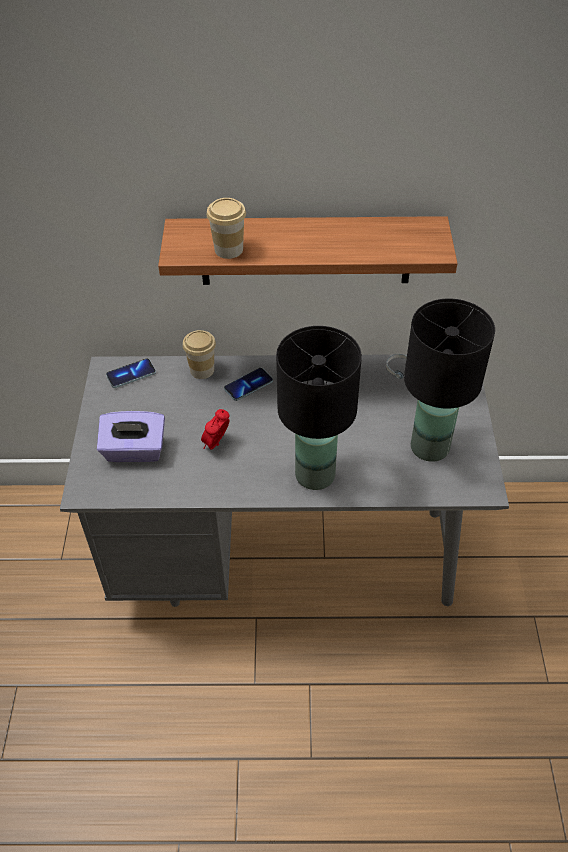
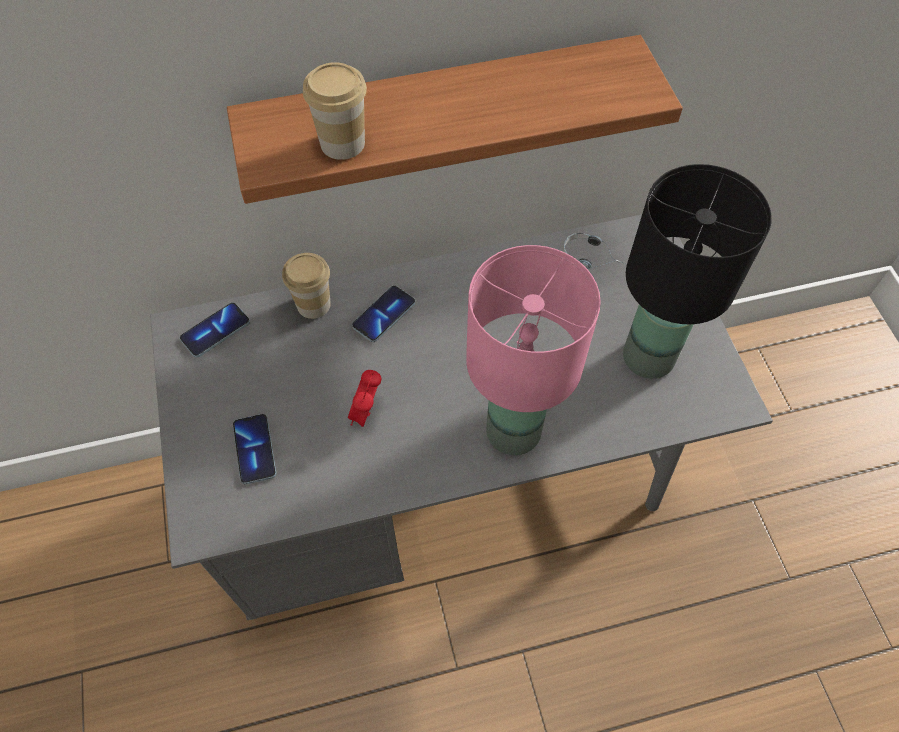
camera: 15 degrees left, 10 degrees up
purple tissue box [97,411,165,462] -> phone [233,414,276,485]
black table lamp [276,326,362,490] -> pink table lamp [466,245,601,455]

